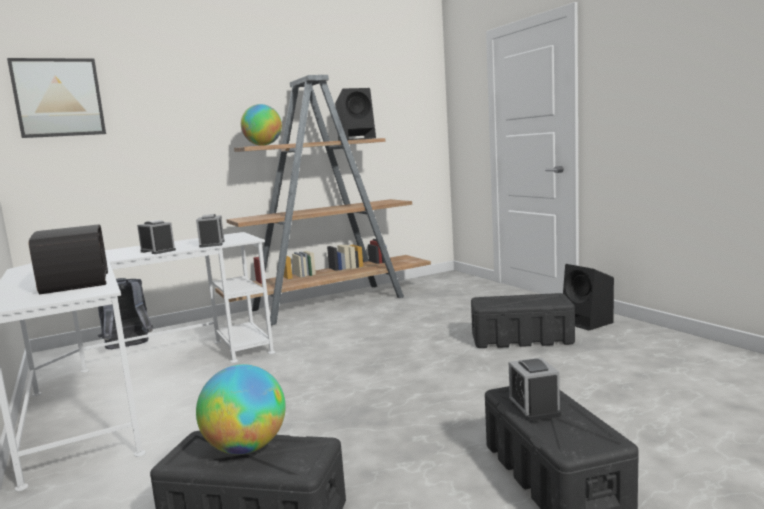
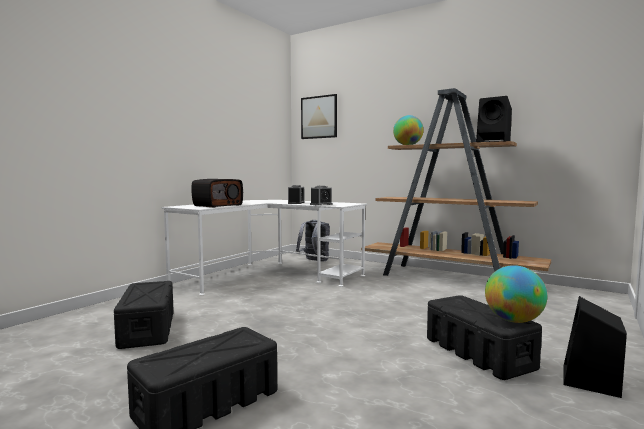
camera: 60 degrees right, 5 degrees down
globe [196,364,286,455] -> globe moved to [485,265,547,323]
alarm clock [509,357,561,421] -> none

